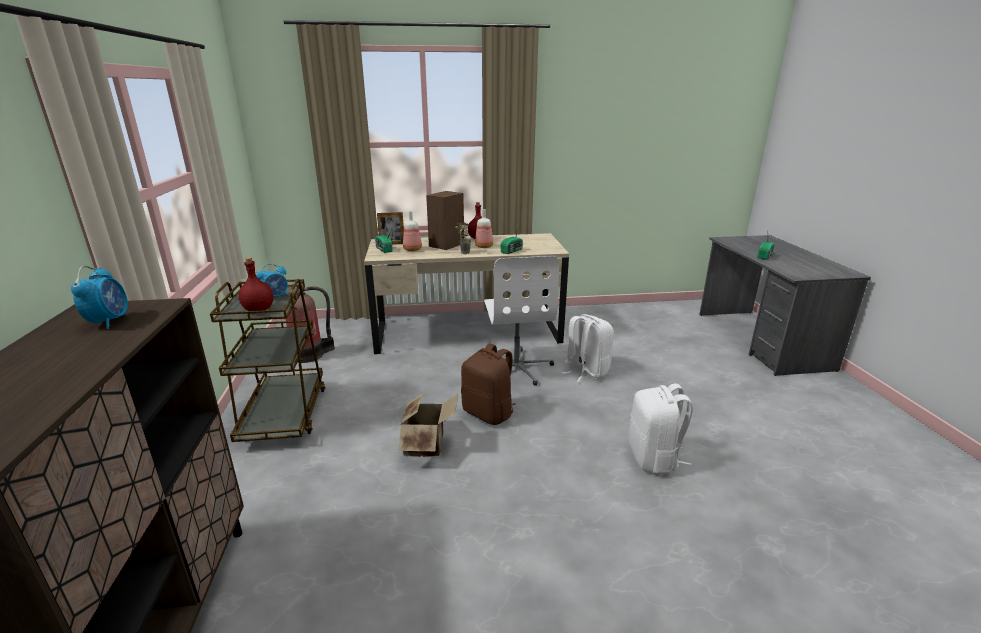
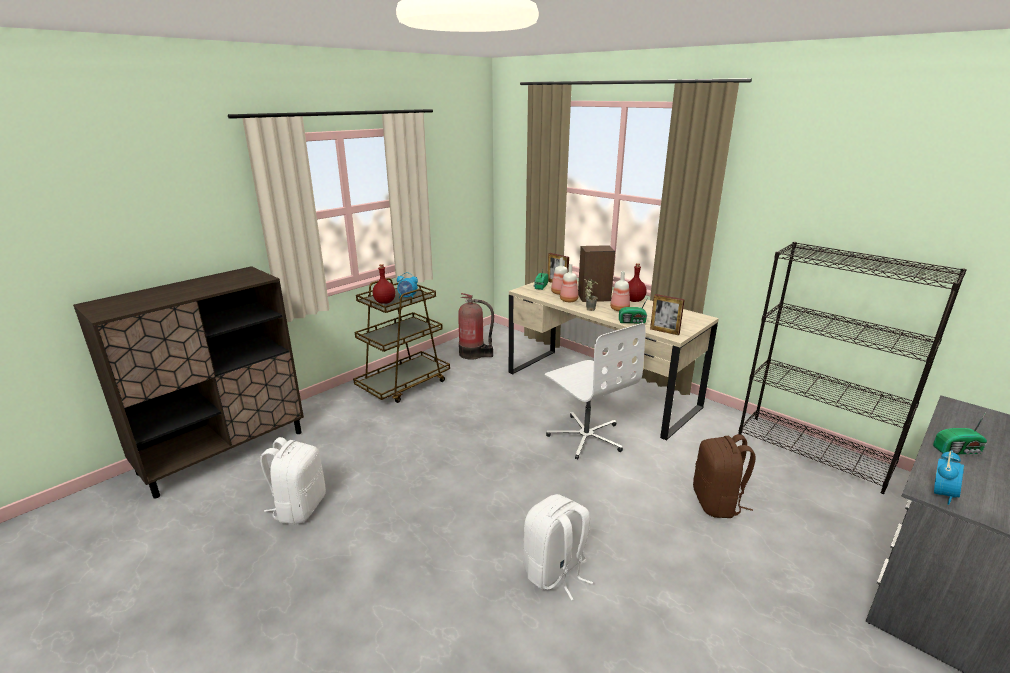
camera: 50 degrees right, 0 degrees up
alarm clock [71,266,128,329] -> alarm clock moved to [934,450,964,505]
cardboard box [398,393,458,457] -> none
brown backpack [461,343,516,425] -> brown backpack moved to [693,434,756,518]
white office chair [484,256,559,386] -> white office chair turned 75 degrees counterclockwise [545,323,646,459]
white backpack [562,314,614,382] -> white backpack moved to [260,437,326,524]
none -> bottle [560,264,578,302]
none -> picture frame [650,294,685,335]
none -> black bookcase [738,242,967,494]

